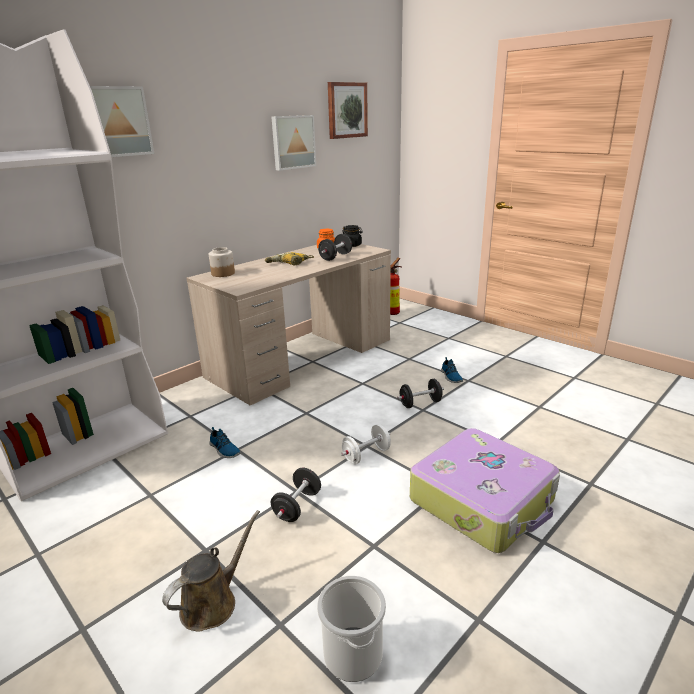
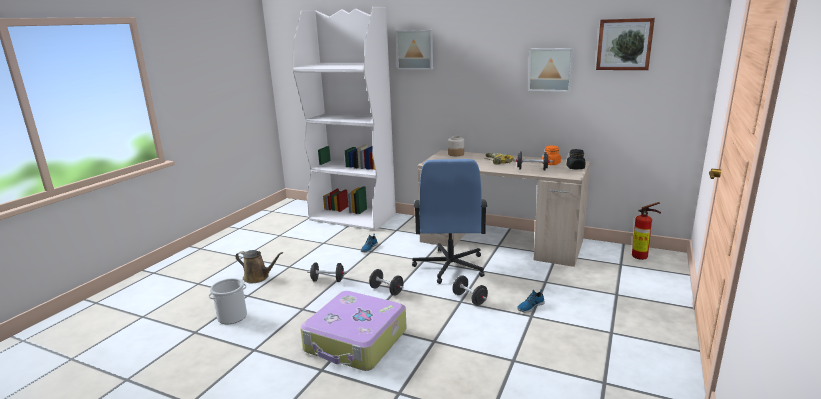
camera: 70 degrees right, 5 degrees down
white dumbbell [341,424,391,464] -> black dumbbell [369,269,404,296]
none -> blue office chair [412,159,487,284]

